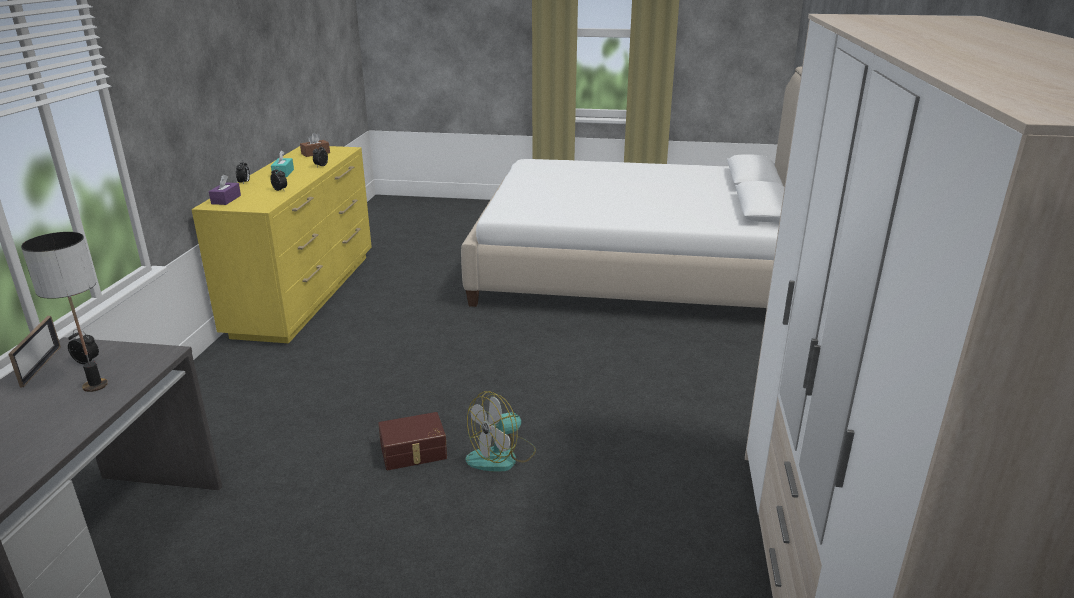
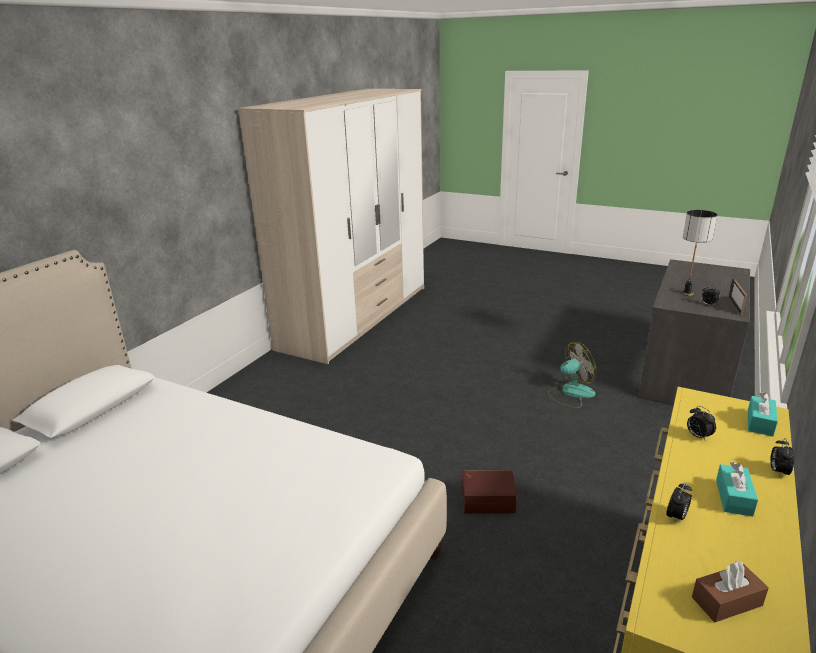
camera: 160 degrees left, 0 degrees up
purple tissue box [209,174,241,205] -> turquoise tissue box [748,392,778,436]
brown storage box [378,412,447,470] -> brown storage box moved to [462,470,517,514]
fan [466,391,536,472] -> fan moved to [548,342,597,408]

